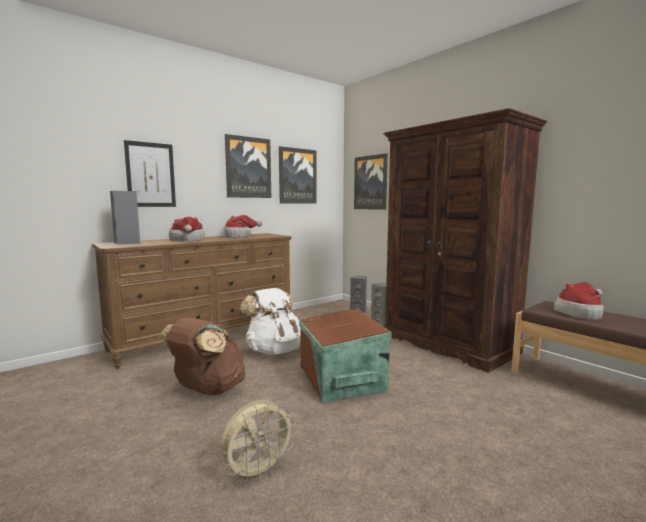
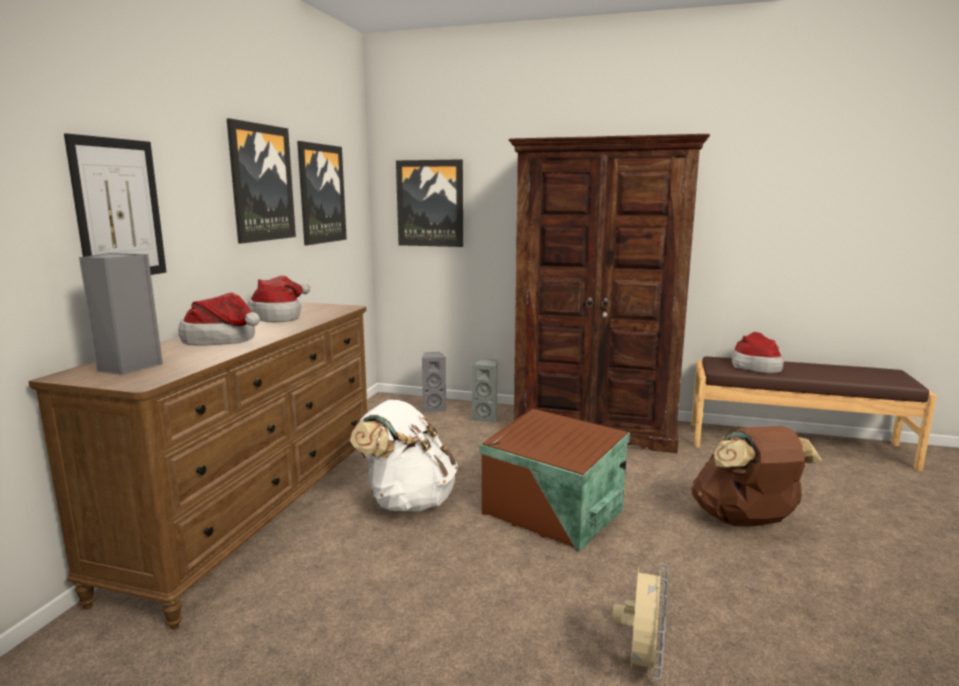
camera: 35 degrees left, 5 degrees up
brown backpack [158,318,245,396] -> brown backpack moved to [692,426,823,526]

